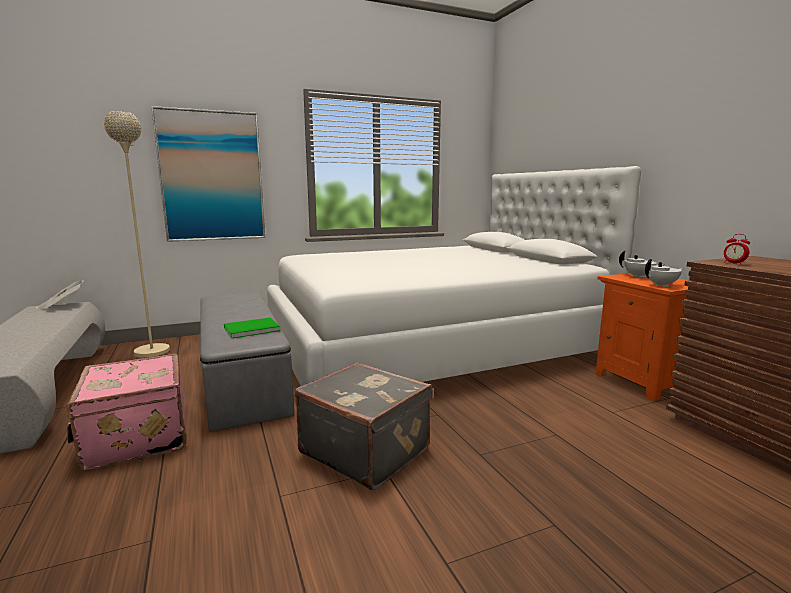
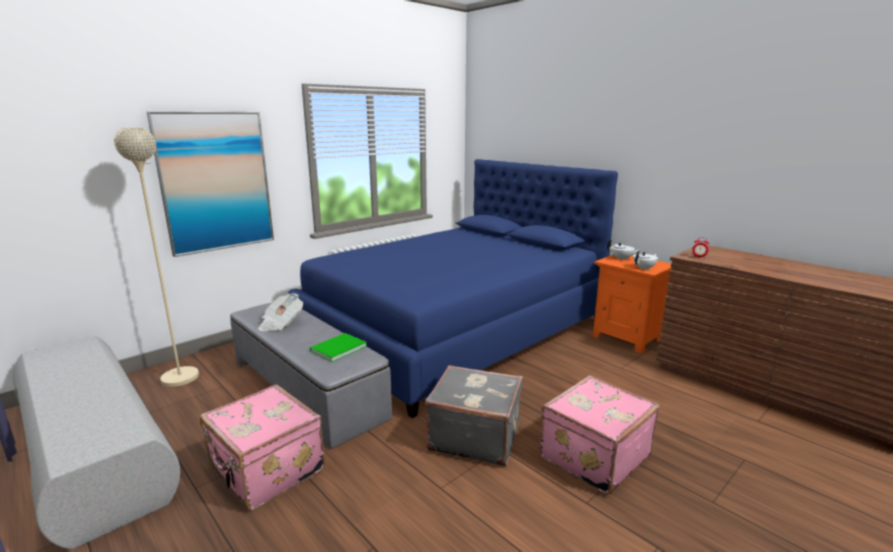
camera: 20 degrees left, 5 degrees up
newspaper [35,280,84,309] -> newspaper moved to [258,293,303,331]
white bed [267,166,641,386] -> blue bed [289,159,618,418]
none -> pink suitcase [539,375,659,495]

